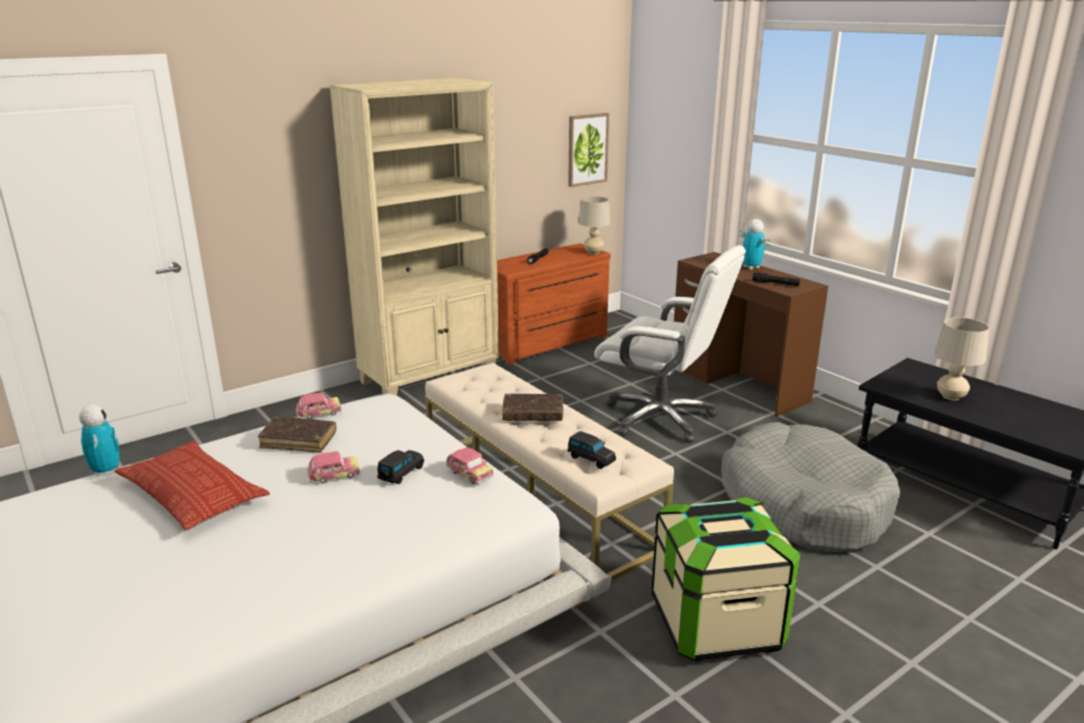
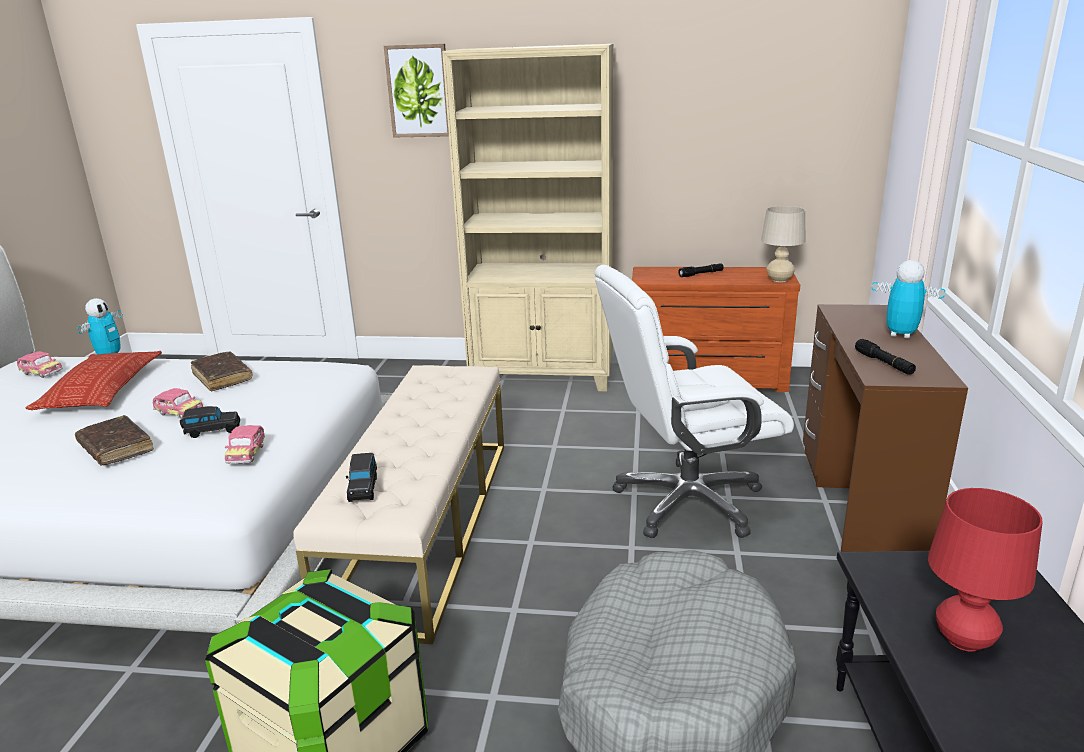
camera: 45 degrees right, 0 degrees up
toy car [296,392,342,419] -> toy car moved to [17,351,63,378]
brown book [502,394,563,421] -> brown book moved to [75,415,154,465]
picture [568,113,609,187] -> picture moved to [384,44,449,138]
white office chair [594,245,746,443] -> white office chair turned 90 degrees clockwise [595,265,794,538]
toy robot [739,219,770,270] -> toy robot turned 75 degrees counterclockwise [872,260,945,339]
beige table lamp [934,317,989,401] -> red table lamp [928,488,1043,652]

